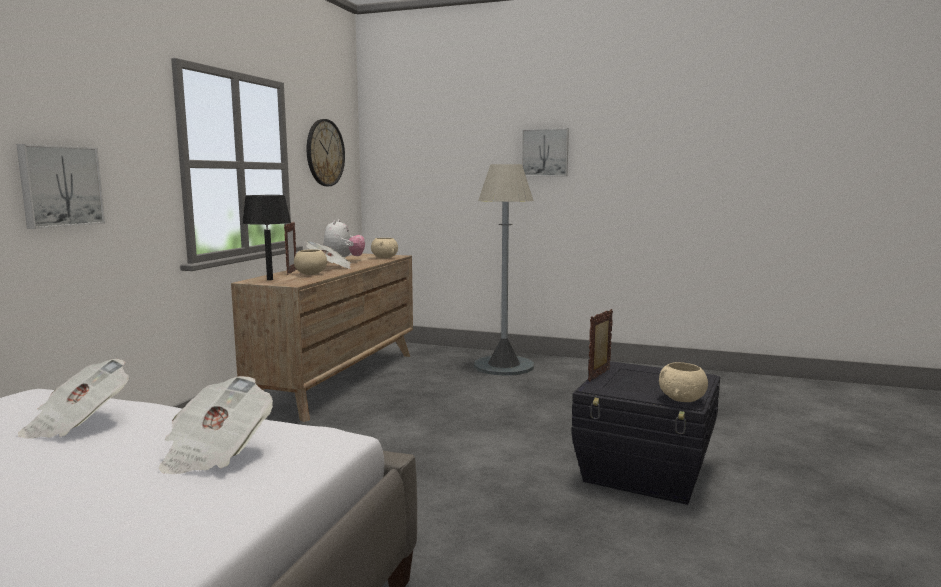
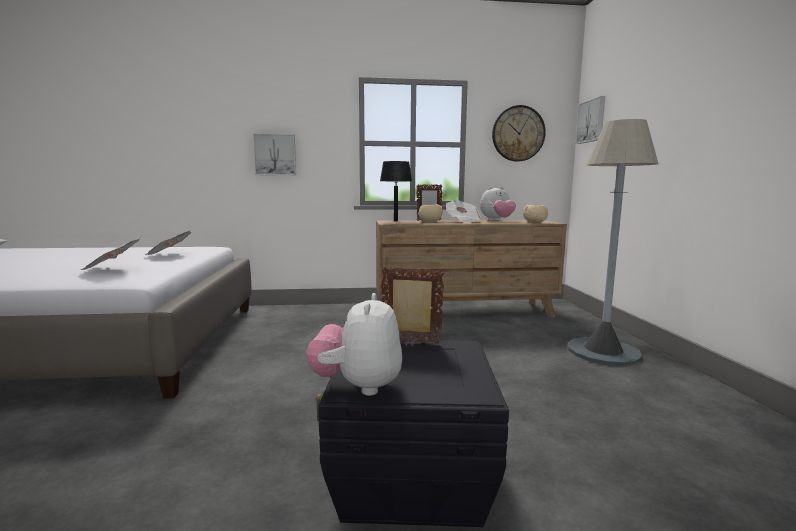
camera: 65 degrees right, 0 degrees up
picture [522,128,569,176] -> picture moved to [575,96,605,144]
beige bowl [659,362,708,402] -> plush toy [306,293,402,396]

